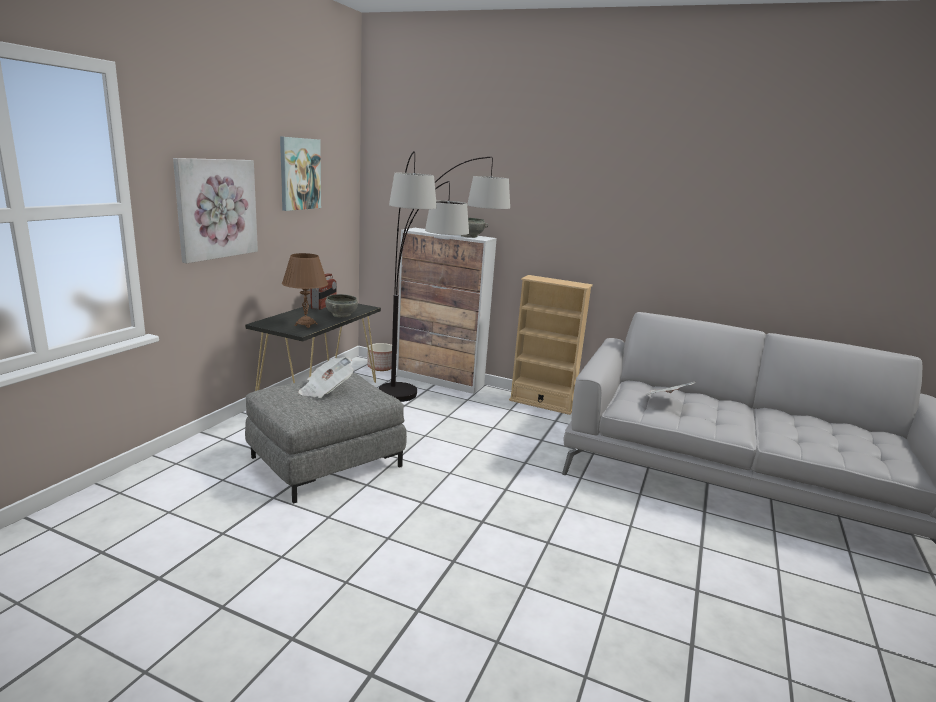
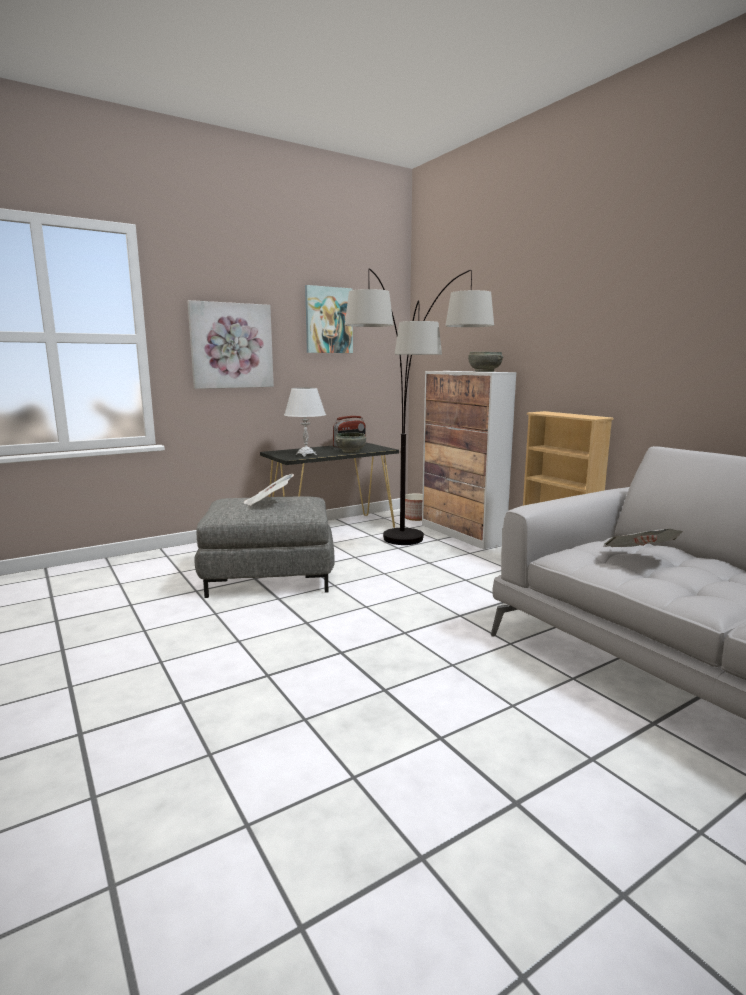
camera: 35 degrees right, 5 degrees down
brown table lamp [282,253,328,328] -> white table lamp [284,388,326,457]

